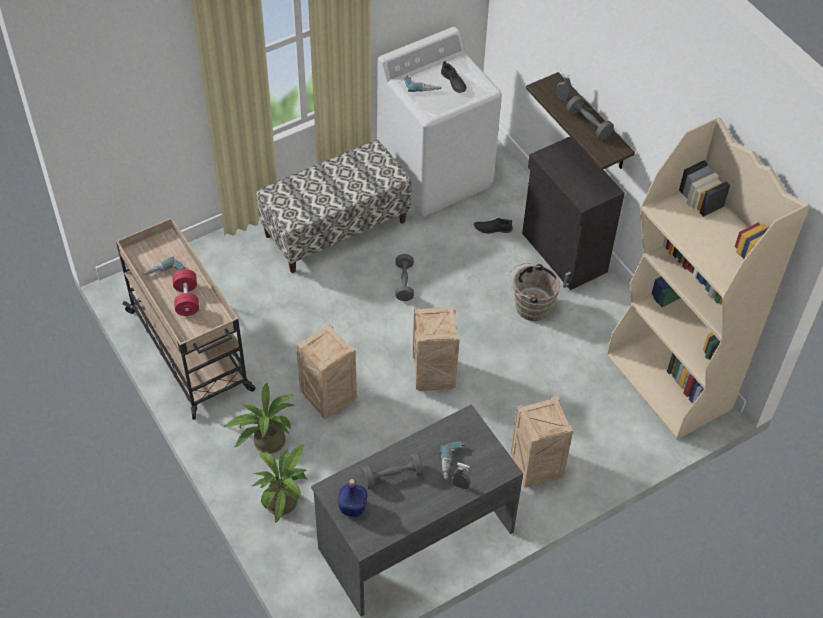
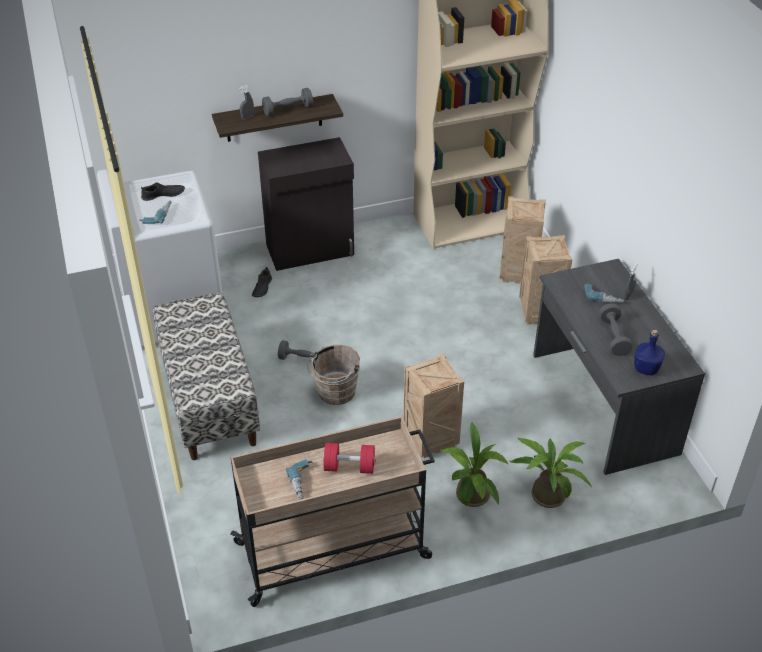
camera: 75 degrees left, 10 degrees down
crate [413,306,460,391] -> crate moved to [500,196,546,284]
brown bucket [508,262,561,321] -> brown bucket moved to [308,345,360,405]

